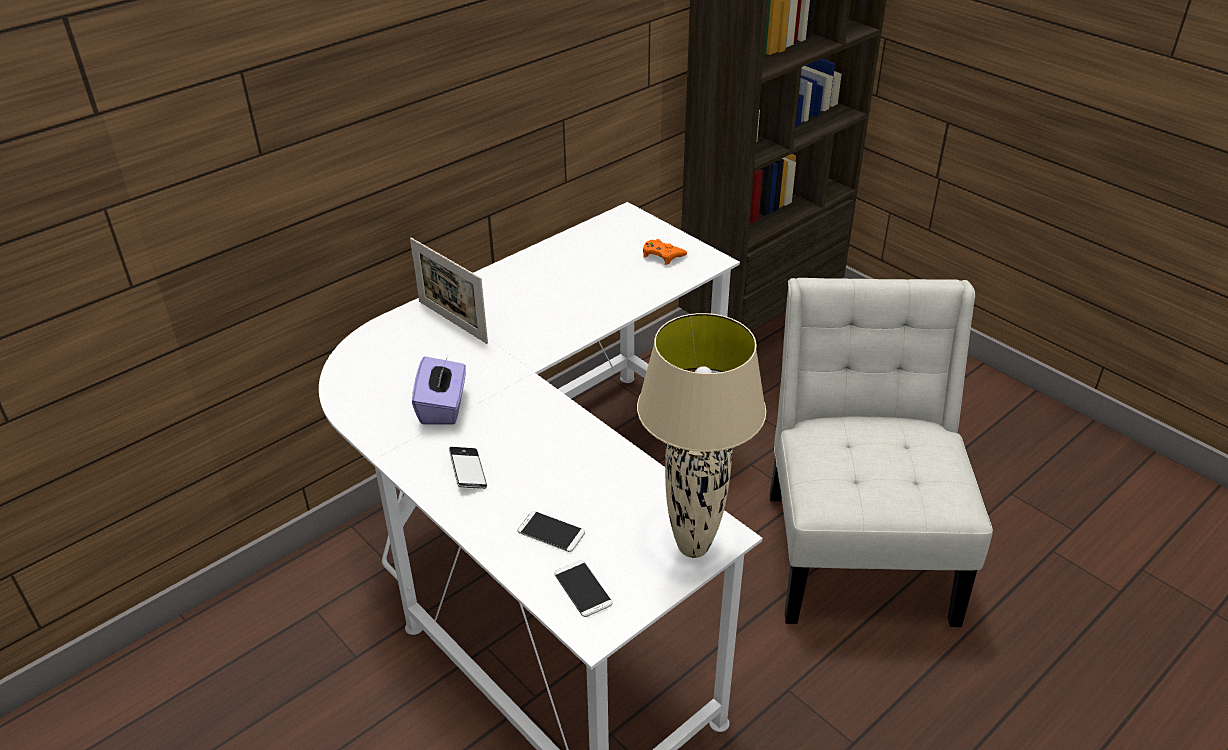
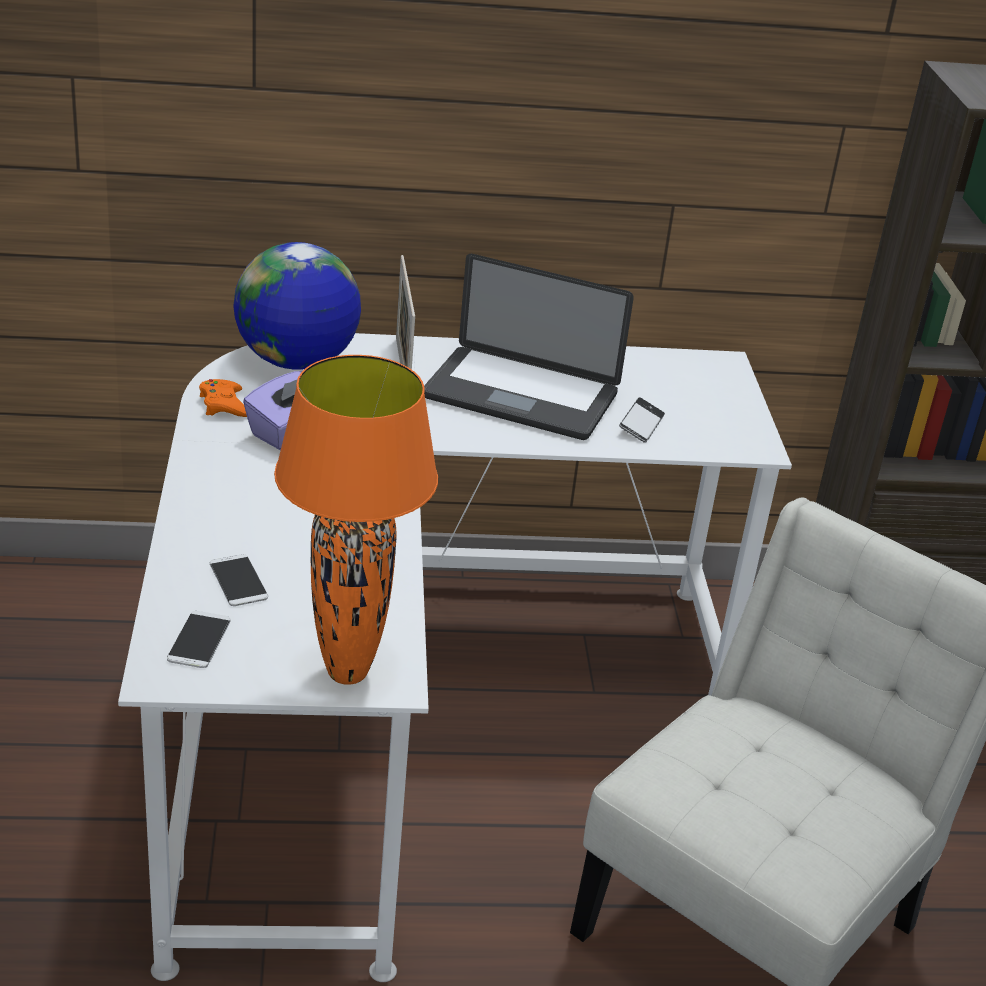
camera: 35 degrees right, 5 degrees down
phone [449,447,487,489] -> phone moved to [619,397,665,443]
beige table lamp [637,313,766,558] -> orange table lamp [274,355,438,685]
orange game controller [643,239,687,265] -> orange game controller moved to [199,379,247,417]
none -> globe [233,242,361,370]
none -> laptop [424,254,634,440]

